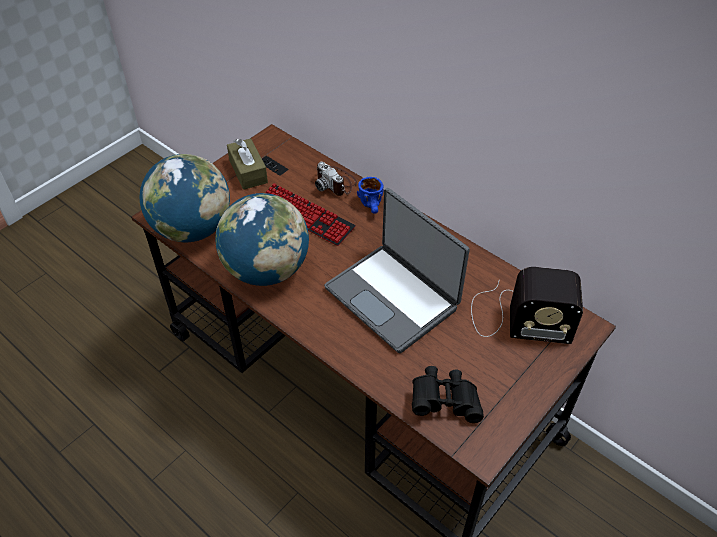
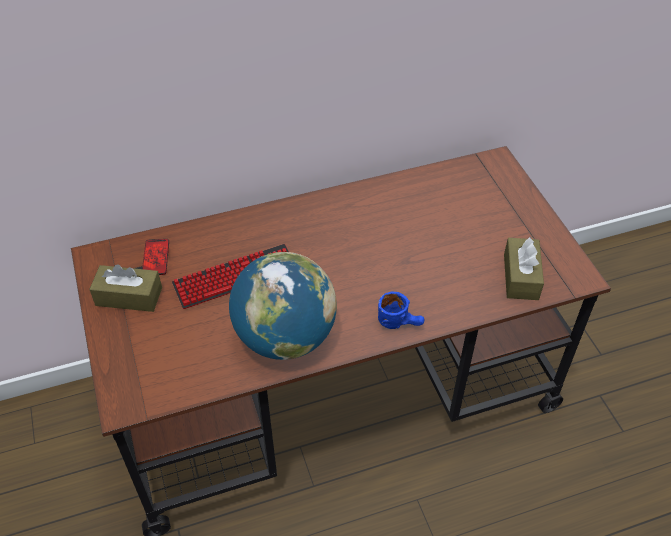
camera: 60 degrees left, 0 degrees up
globe [140,154,230,242] -> none
camera [315,162,357,196] -> none
laptop [324,188,470,353] -> none
blue mug [357,177,384,214] -> blue mug moved to [378,292,425,329]
black binoculars [412,366,484,423] -> brown tissue box [504,237,544,300]
radio [471,267,583,344] -> none
none -> phone [142,239,169,275]

